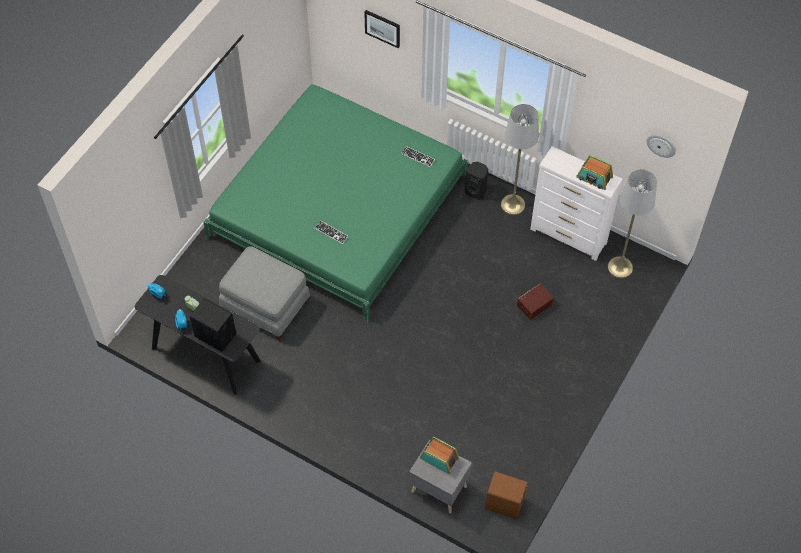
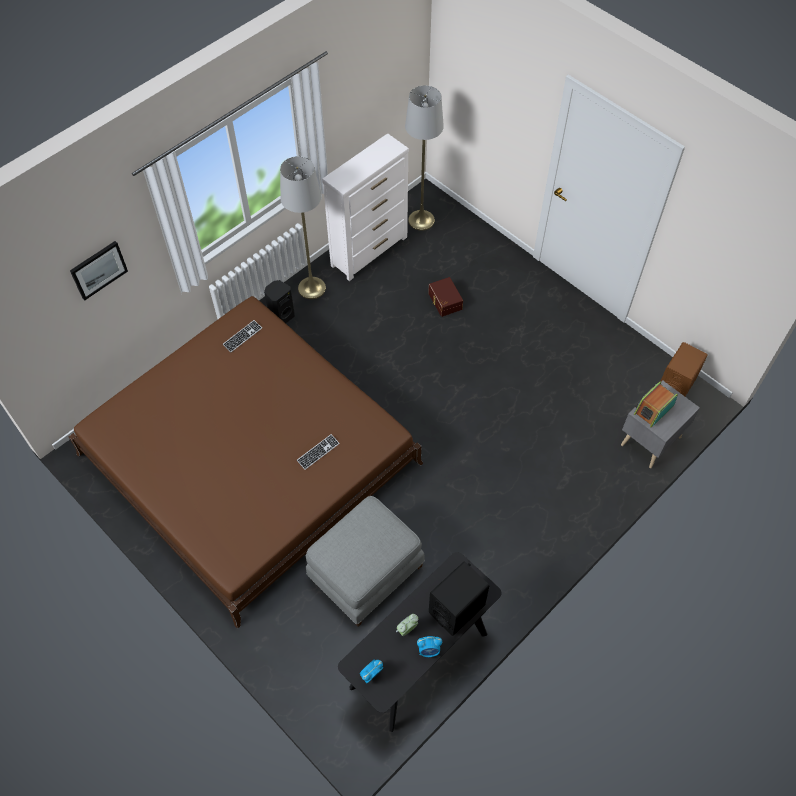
camera: 75 degrees left, 0 degrees up
green bed [203,84,468,322] -> brown bed [68,296,423,629]
radio [576,155,613,190] -> none
wall clock [647,135,676,158] -> none

